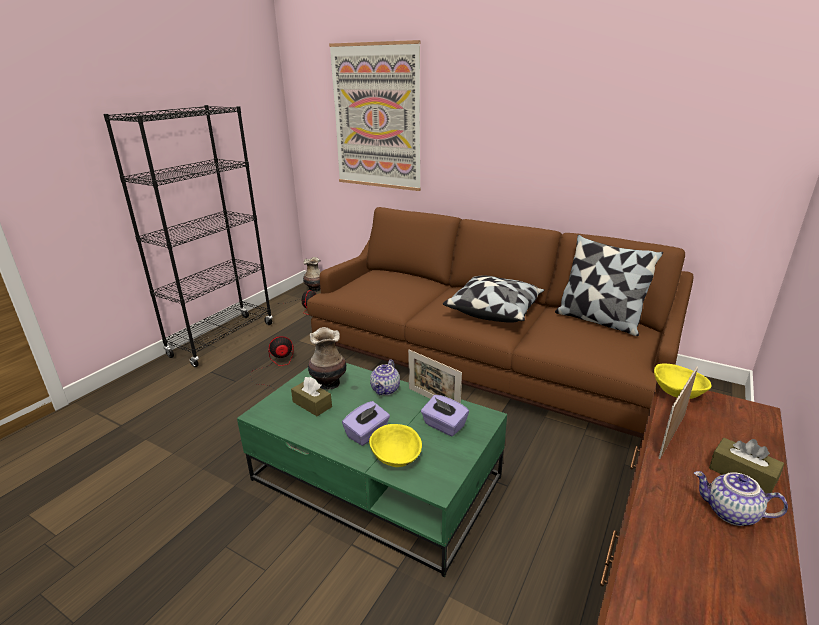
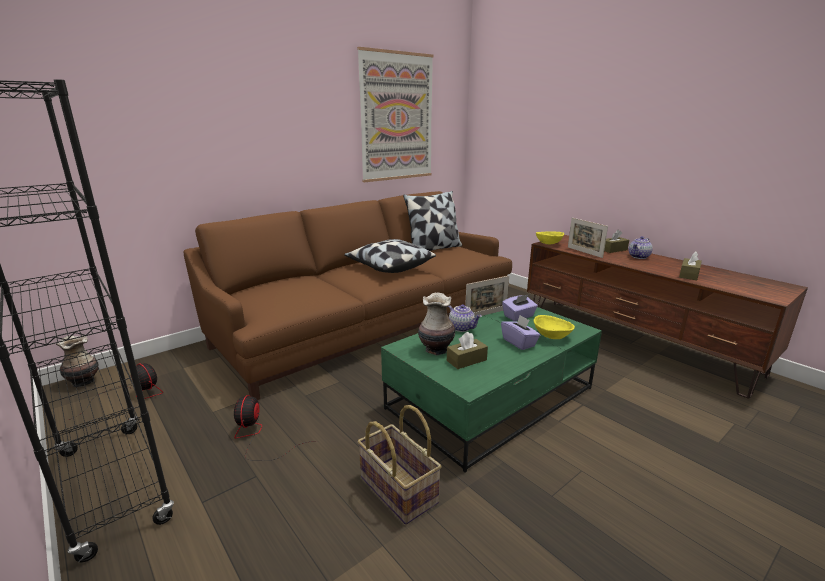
camera: 70 degrees left, 5 degrees down
picture [329,40,421,191] -> picture moved to [357,47,433,182]
none -> basket [358,405,441,525]
none -> brown tissue box [679,251,702,280]

